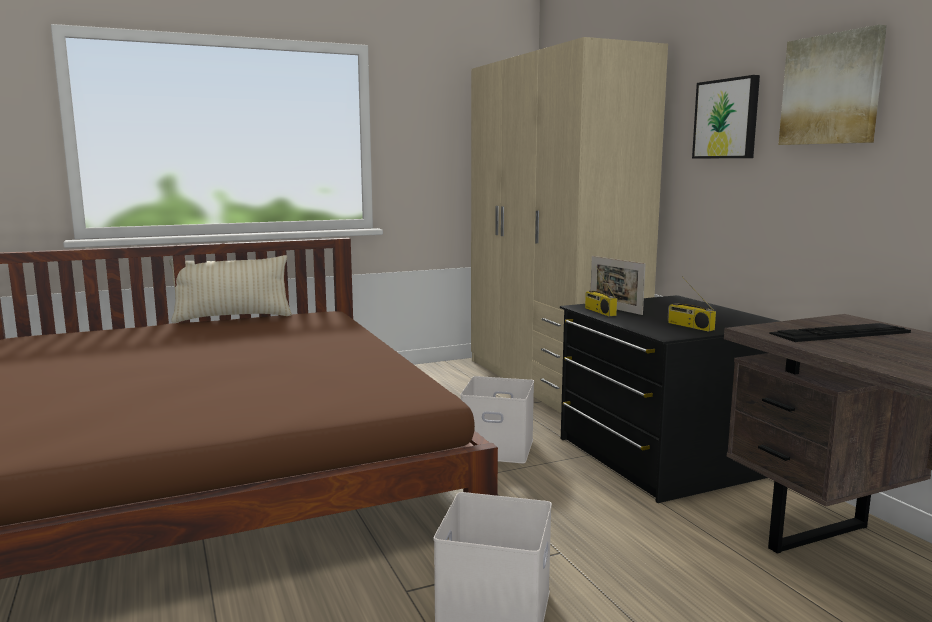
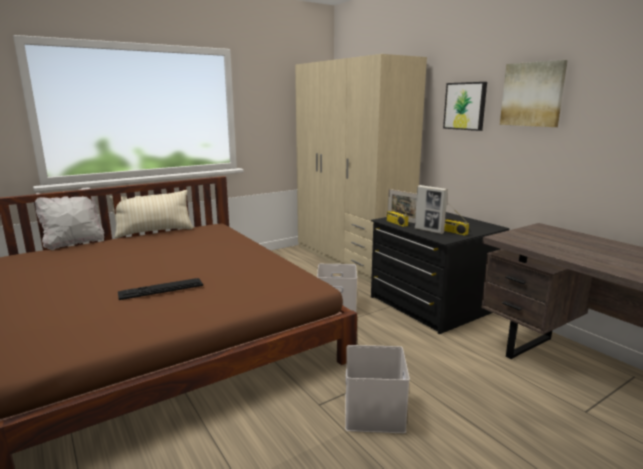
camera: 10 degrees left, 5 degrees up
keyboard [769,323,911,342] -> keyboard moved to [118,278,203,300]
none -> white pillow [32,187,104,250]
none -> picture frame [415,185,448,234]

